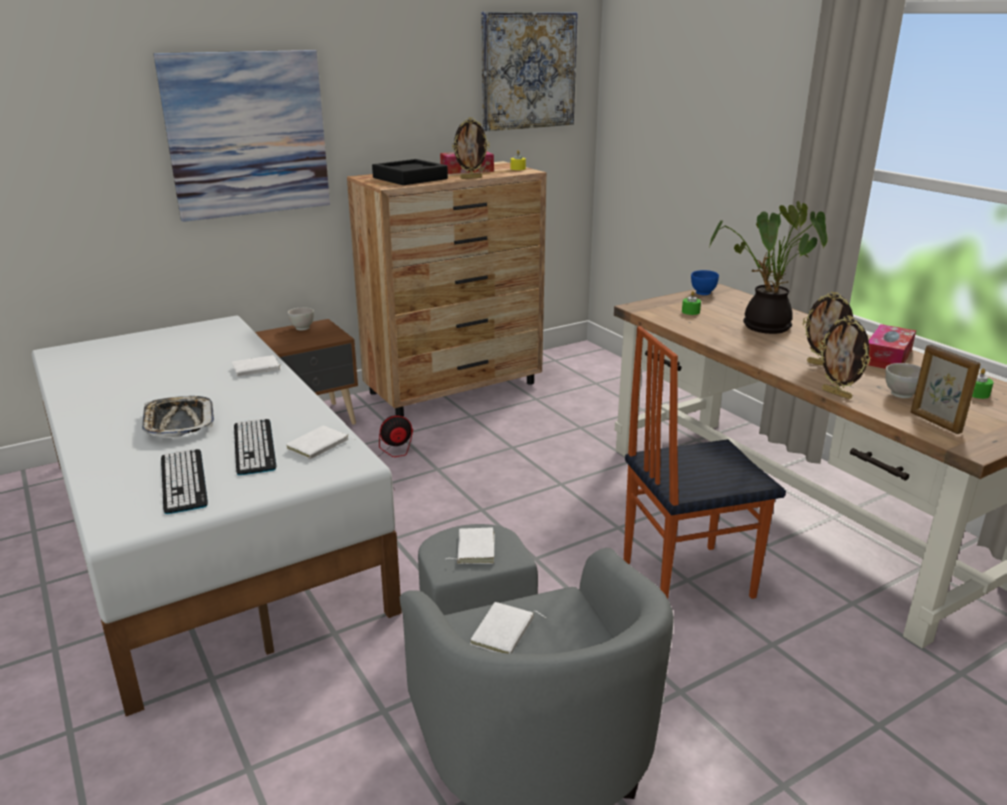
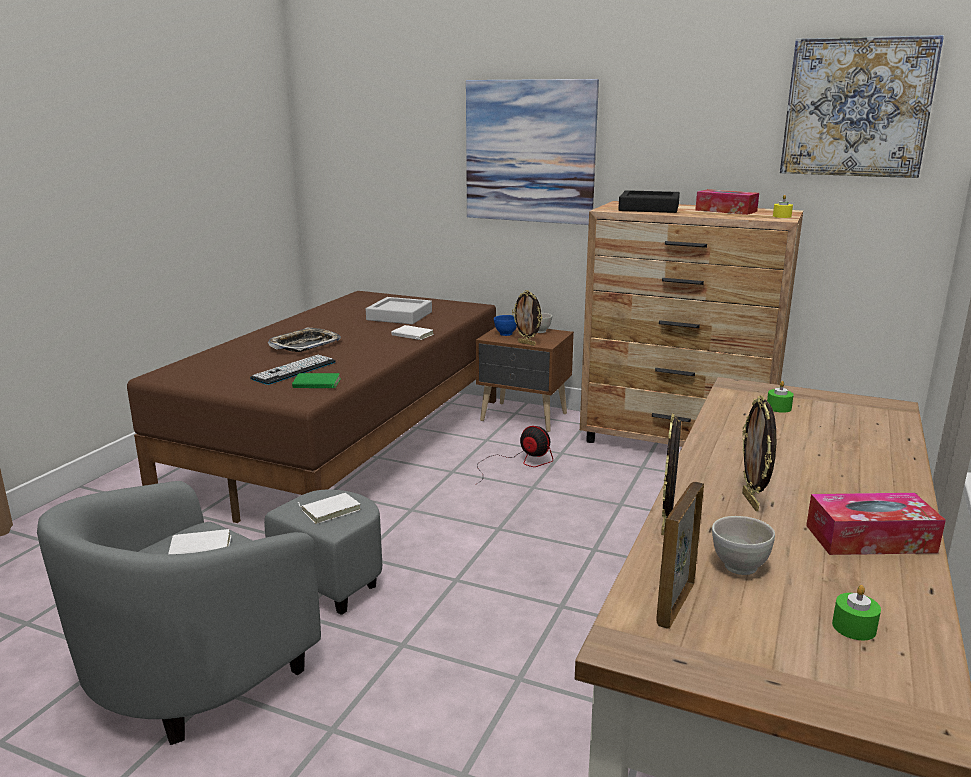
camera: 55 degrees right, 5 degrees down
white bed [31,316,402,716] -> brown bed [127,291,496,523]
keyboard [161,449,208,514] -> none
white book [286,426,356,459] -> green book [292,373,341,388]
picture frame [452,117,490,179] -> picture frame moved to [512,290,542,346]
chair [624,326,786,599] -> none
blue bowl [691,270,719,295] -> blue bowl moved to [494,315,517,336]
potted plant [708,201,828,334] -> none
none -> grey tray [366,297,432,324]

